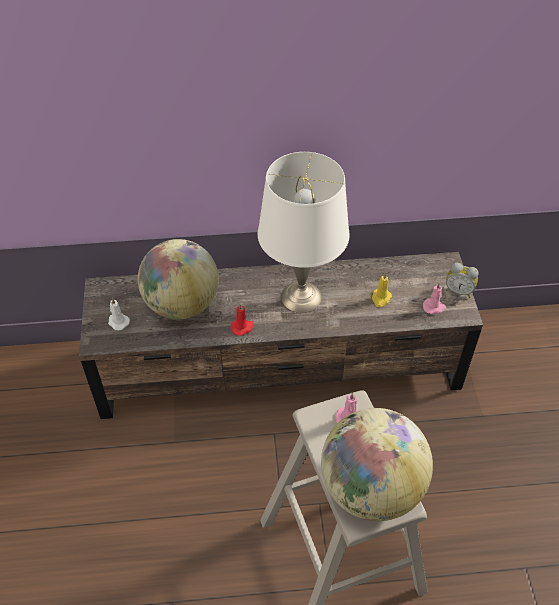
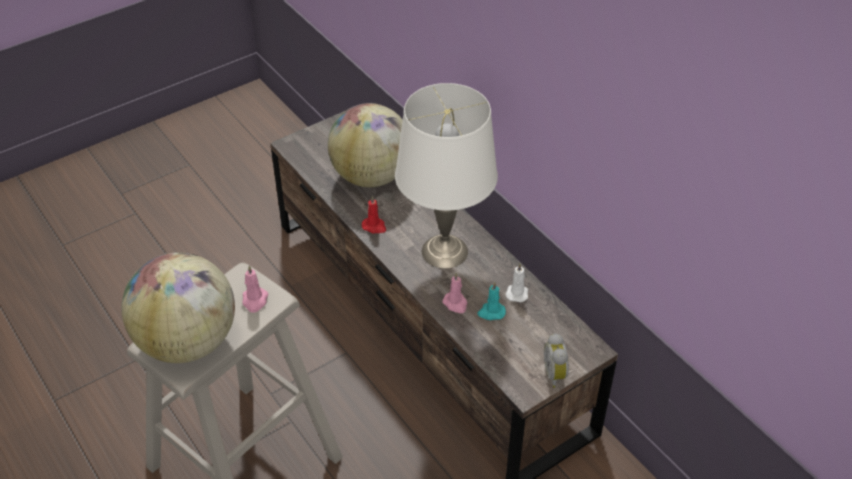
camera: 60 degrees right, 5 degrees down
white candle [108,298,130,330] -> white candle moved to [505,264,528,302]
yellow candle [372,273,392,307] -> turquoise candle [478,282,506,320]
pink candle [423,282,446,314] -> pink candle moved to [443,273,467,313]

